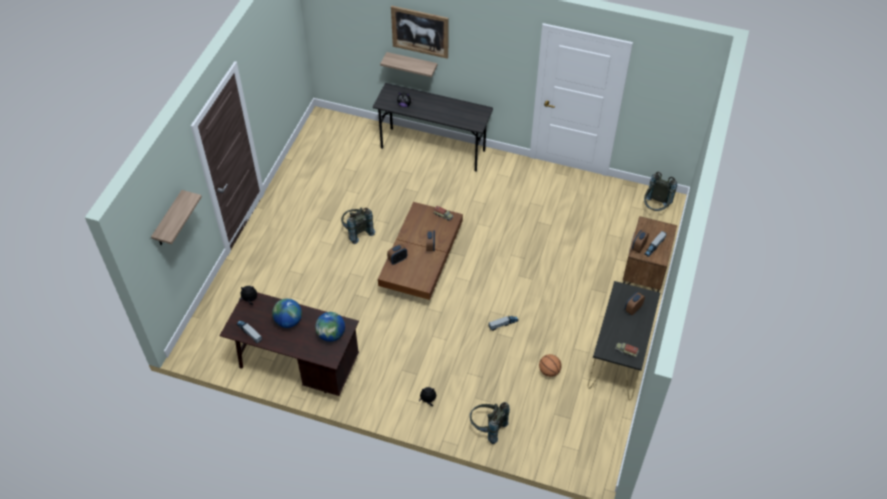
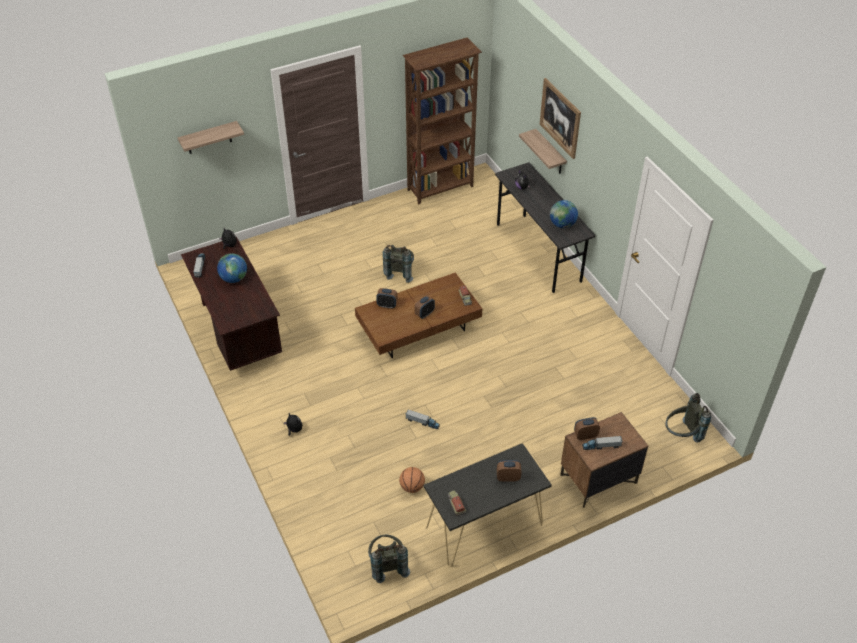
camera: 45 degrees right, 5 degrees down
globe [315,312,345,342] -> globe moved to [550,200,578,228]
grey backpack [470,402,510,444] -> grey backpack moved to [368,535,410,583]
none -> brown bookcase [403,37,482,204]

